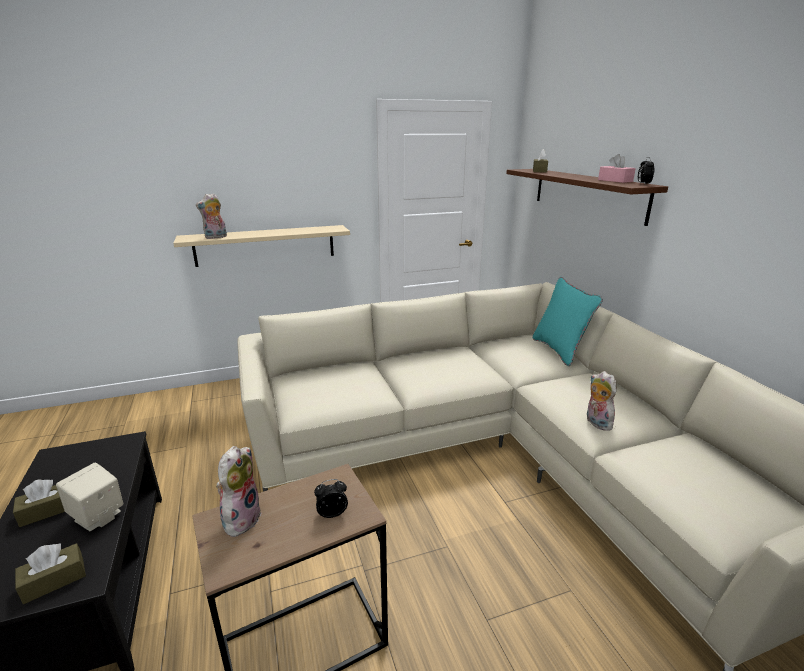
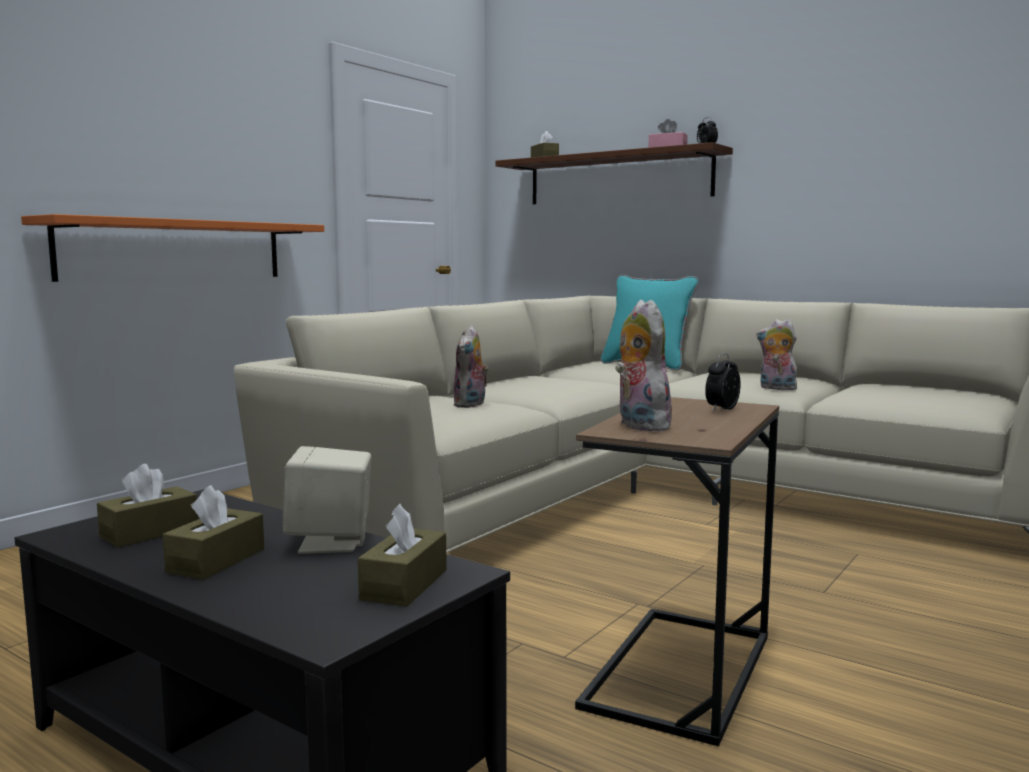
camera: 35 degrees left, 15 degrees down
beige shelf [173,225,350,267] -> orange shelf [21,214,324,282]
plush toy [196,193,227,239] -> plush toy moved to [453,326,489,408]
none -> brown tissue box [97,464,198,547]

